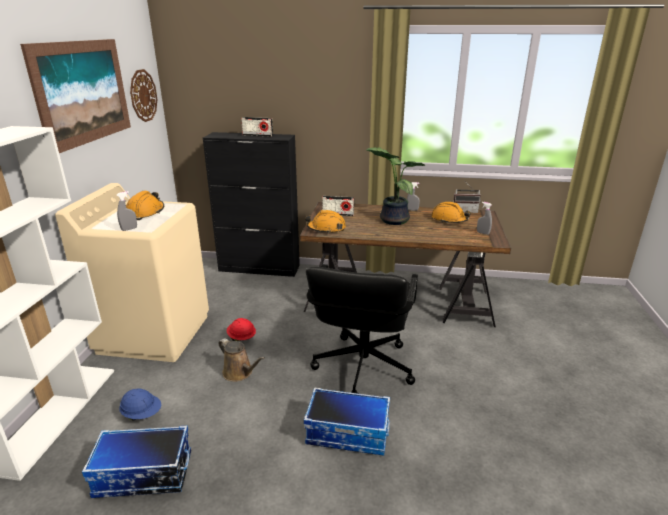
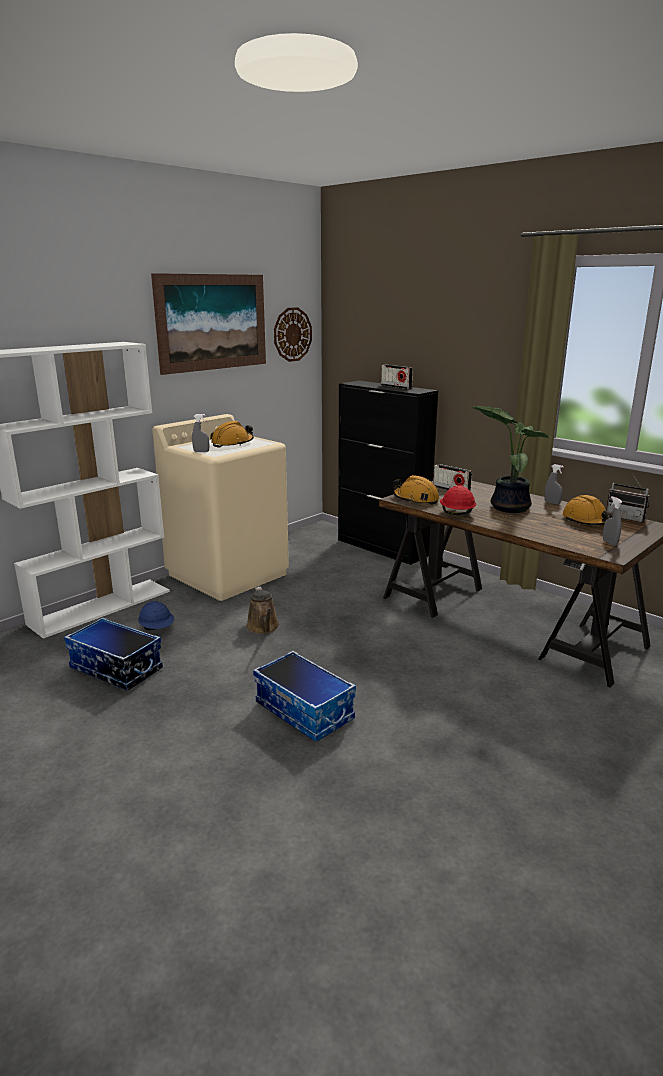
camera: 35 degrees right, 5 degrees down
red hard hat [226,318,256,341] -> red hard hat moved to [440,485,476,515]
black office chair [306,264,418,394] -> none

